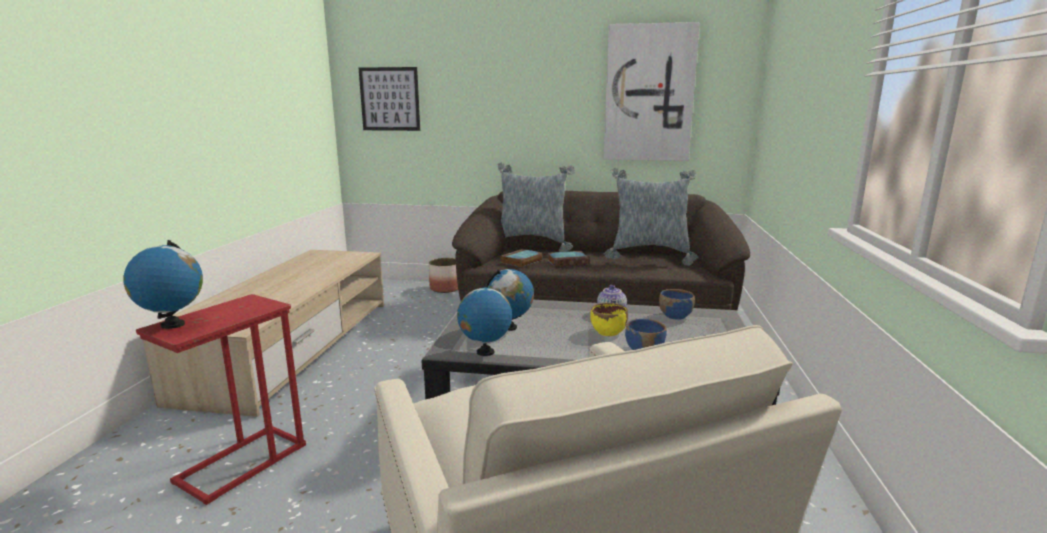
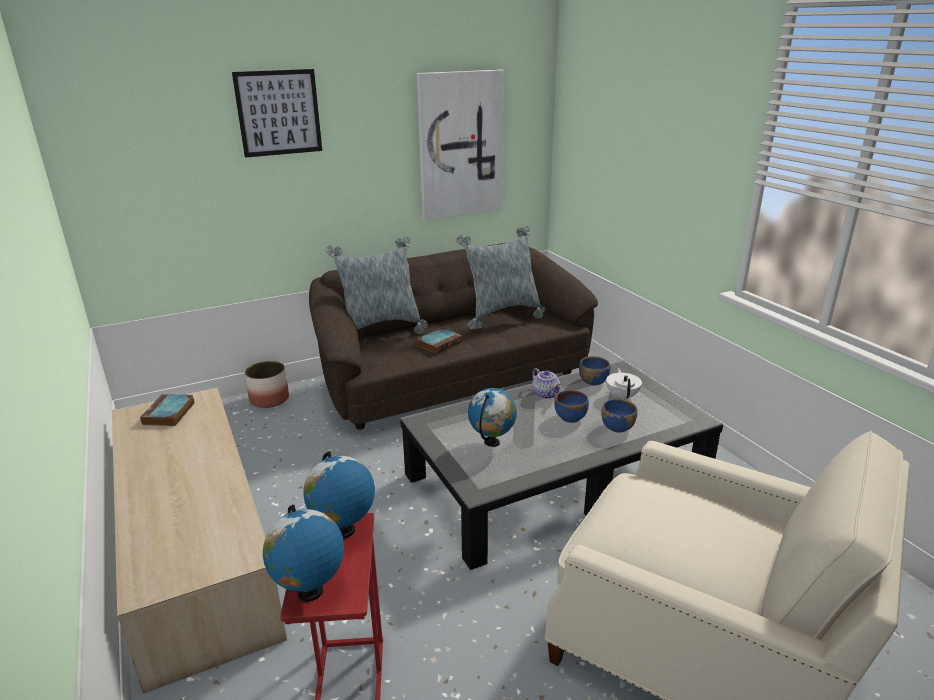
camera: 35 degrees left, 10 degrees up
picture [359,67,420,131] -> picture moved to [232,69,322,158]
globe [457,283,512,356] -> globe moved to [303,451,375,539]
book [500,249,542,267] -> book moved to [140,394,195,426]
yellow bowl [590,303,628,336] -> blue bowl [554,390,589,423]
none -> white teapot [606,368,642,400]

